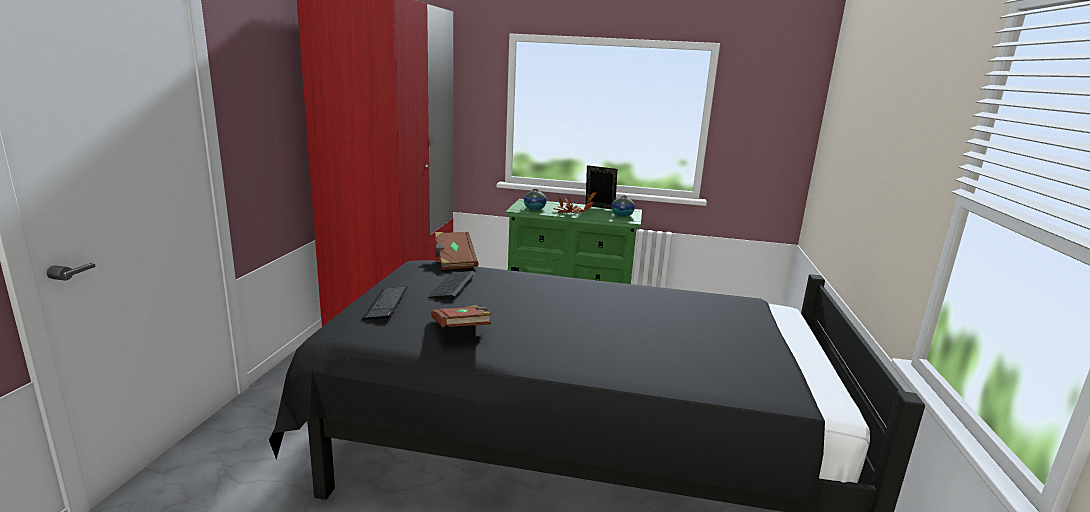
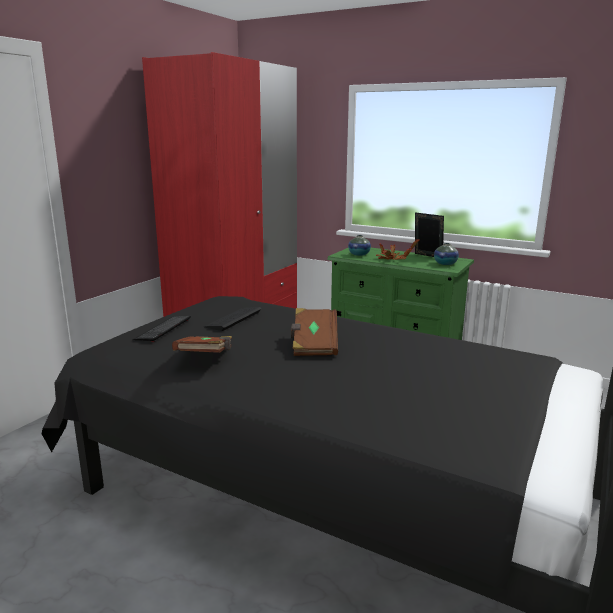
camera: 20 degrees right, 0 degrees up
brown book [435,232,479,270] -> brown book moved to [291,308,338,356]

